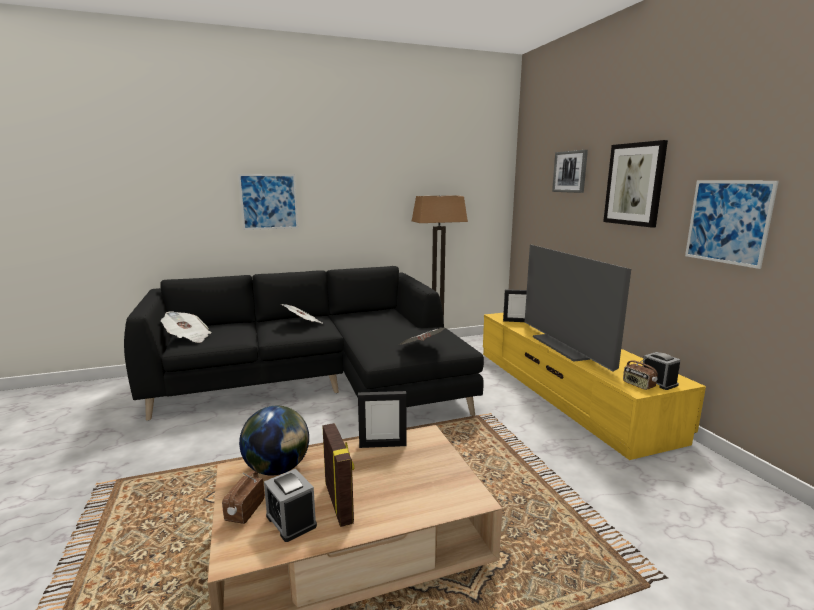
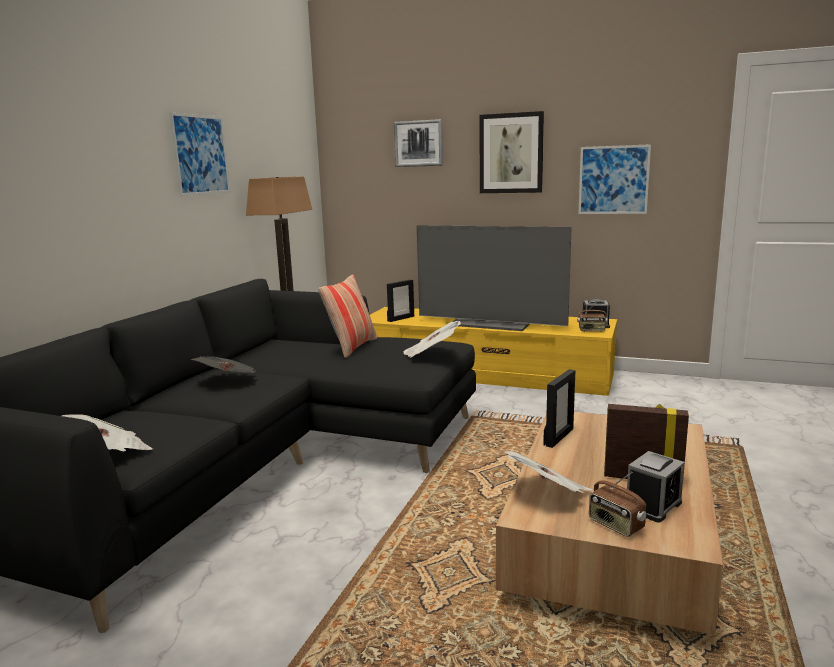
camera: 50 degrees left, 0 degrees up
picture [238,174,298,230] -> picture moved to [169,112,230,196]
globe [239,406,309,475] -> newspaper [505,451,592,493]
alarm clock [264,469,317,542] -> alarm clock turned 45 degrees counterclockwise [627,451,685,522]
none -> pillow [318,274,378,358]

